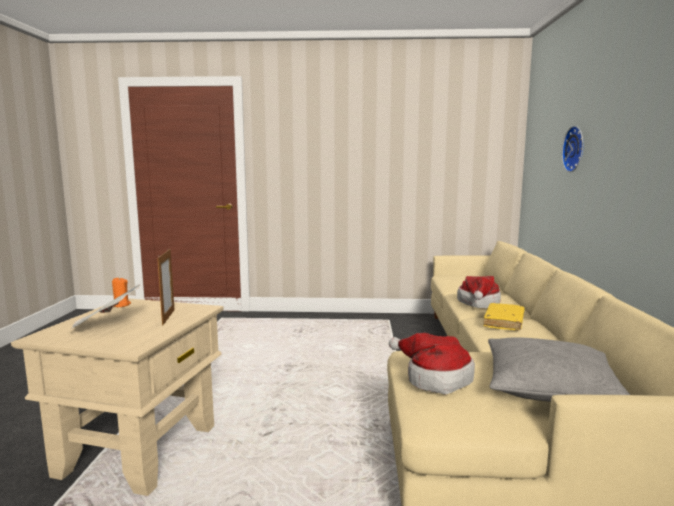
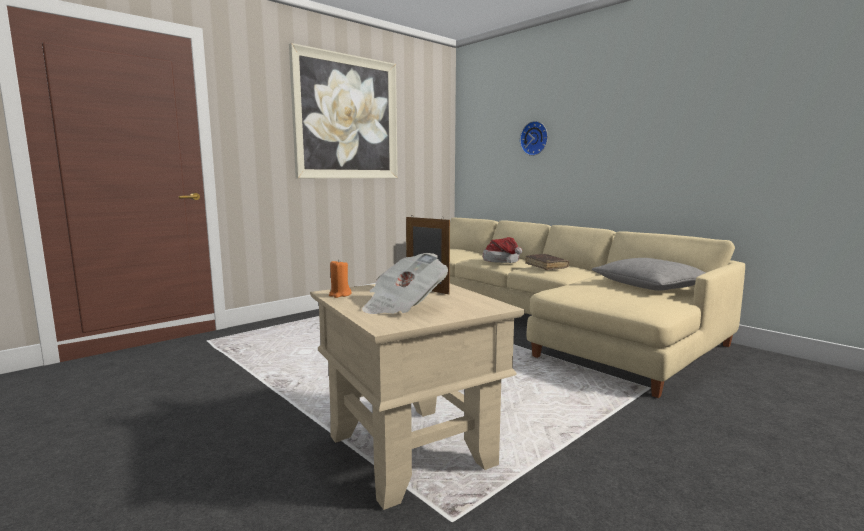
camera: 45 degrees left, 0 degrees up
hat [389,333,475,395] -> none
yellow book [483,303,525,330] -> brown book [525,254,569,270]
none -> picture [289,43,398,178]

